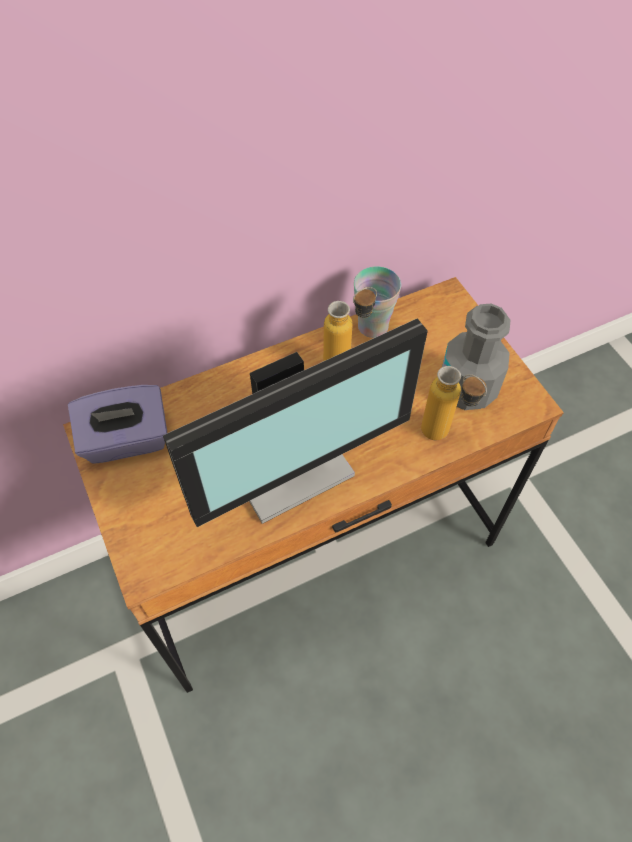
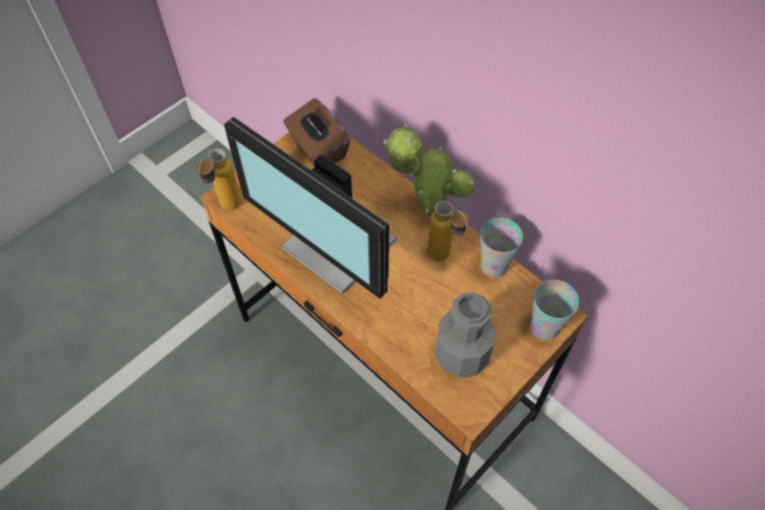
camera: 70 degrees right, 0 degrees up
purple tissue box [68,385,167,464] -> brown tissue box [283,98,350,167]
bottle [421,366,487,440] -> bottle moved to [196,149,241,210]
none -> potted plant [383,124,474,217]
none -> cup [531,280,579,340]

